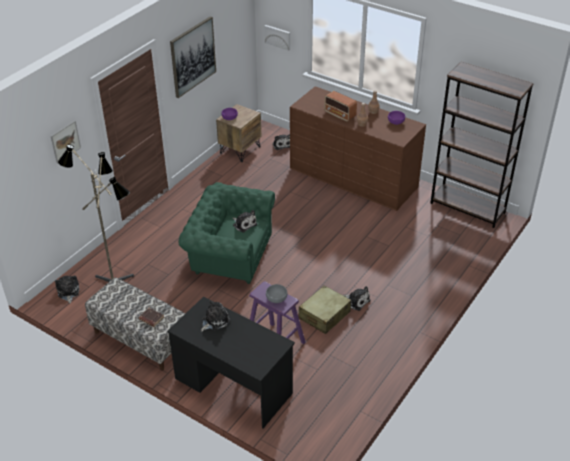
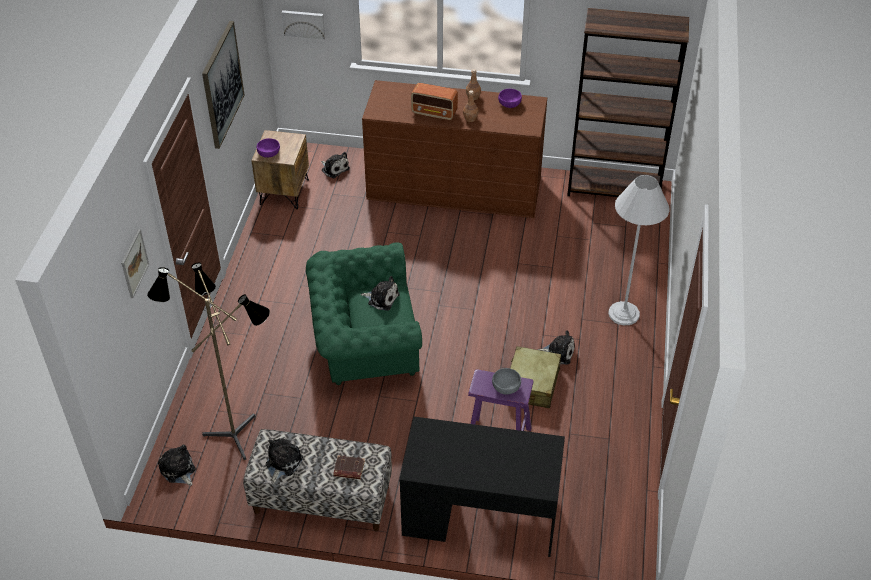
camera: 25 degrees left, 5 degrees up
plush toy [201,300,231,331] -> plush toy moved to [266,438,303,483]
none -> white floor lamp [608,175,670,325]

